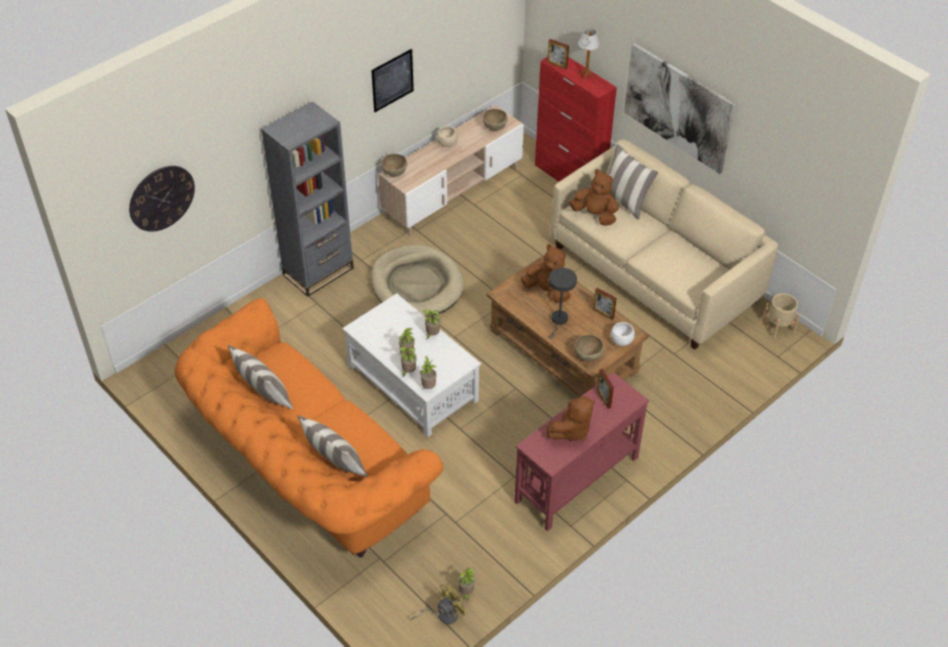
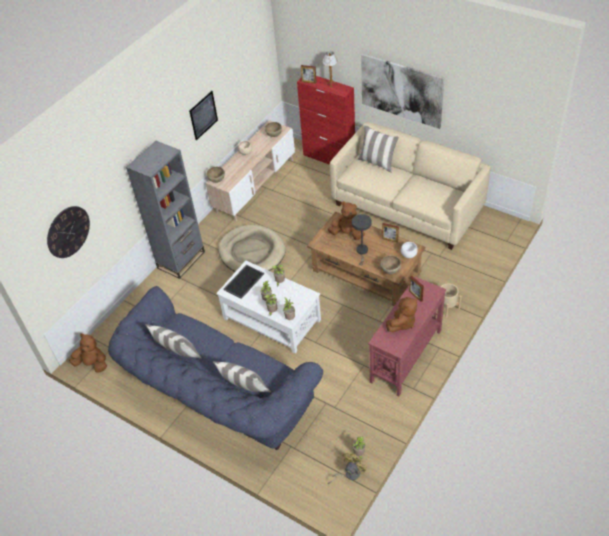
camera: 10 degrees left, 0 degrees up
orange sofa [175,298,443,558] -> blue sofa [108,286,323,450]
brown plush toy [569,169,619,226] -> brown plush toy moved to [69,334,107,372]
beige planter [762,293,800,339] -> beige planter moved to [441,283,462,318]
none -> tray [224,265,264,299]

